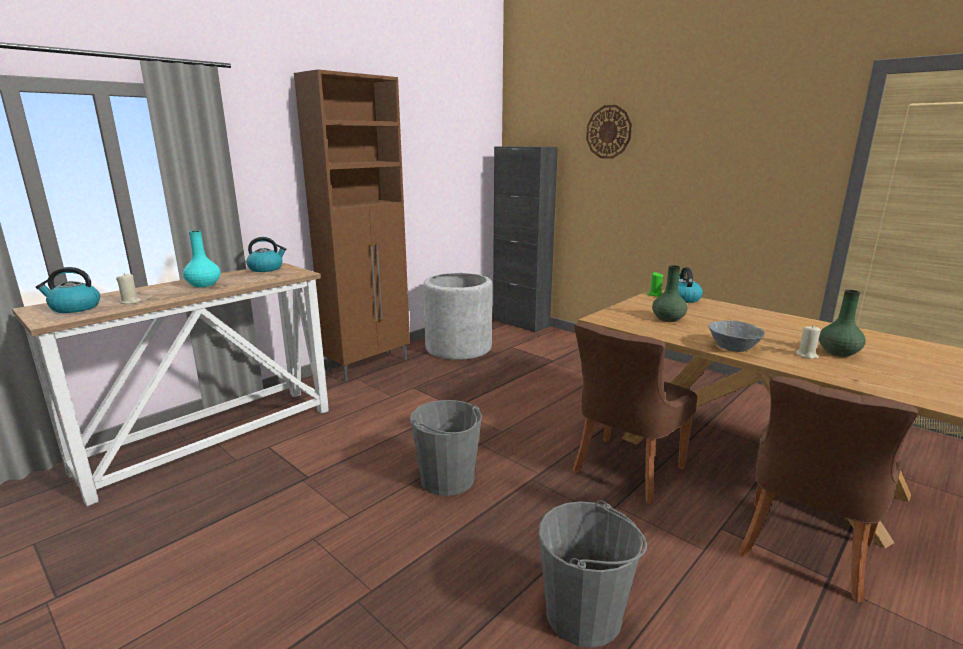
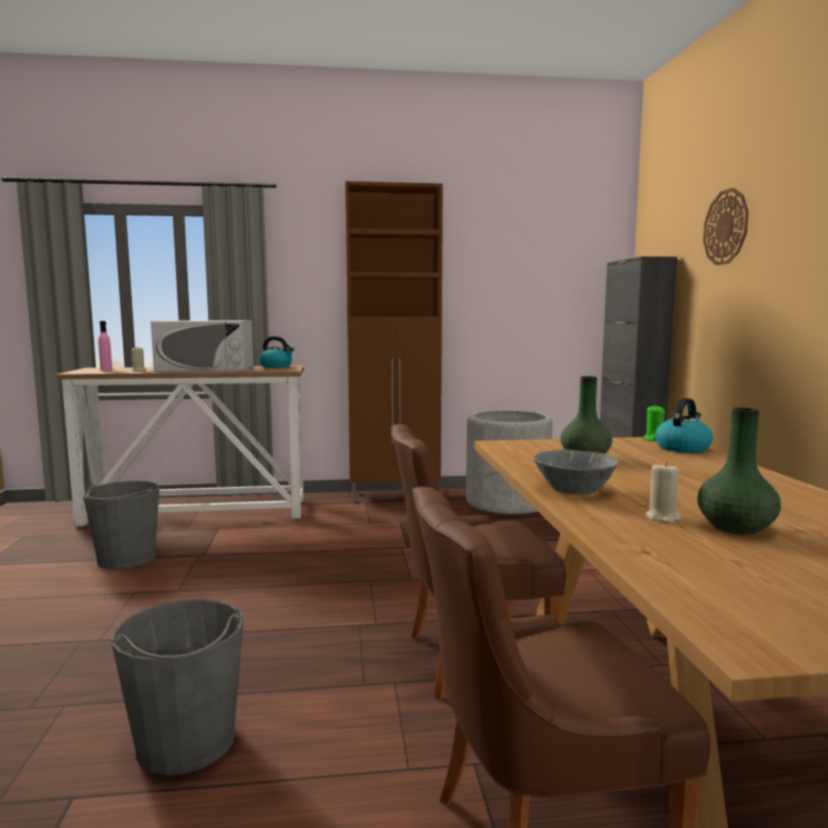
camera: 40 degrees right, 10 degrees down
kettle [36,267,100,313] -> pink bottle [98,321,112,371]
turquoise vase [183,230,220,287] -> white microwave [151,320,254,372]
grey bucket [410,400,482,496] -> grey bucket moved to [83,481,160,569]

